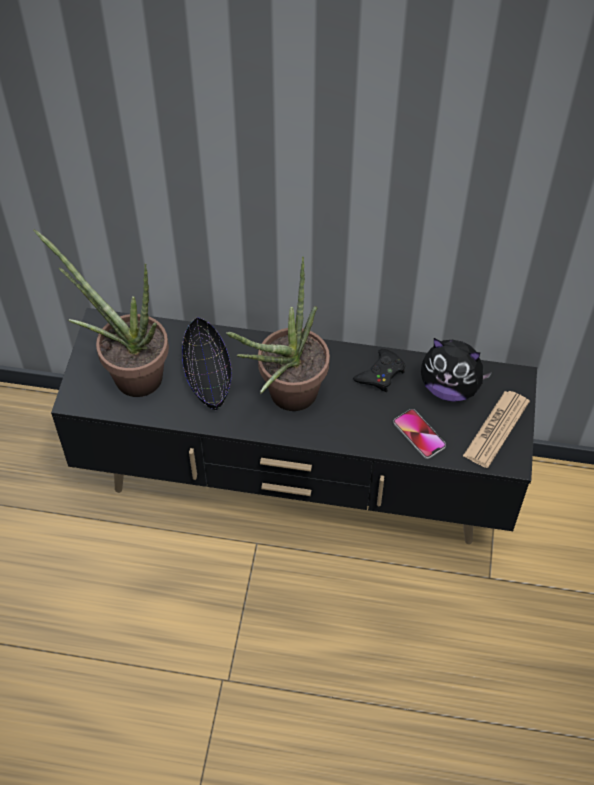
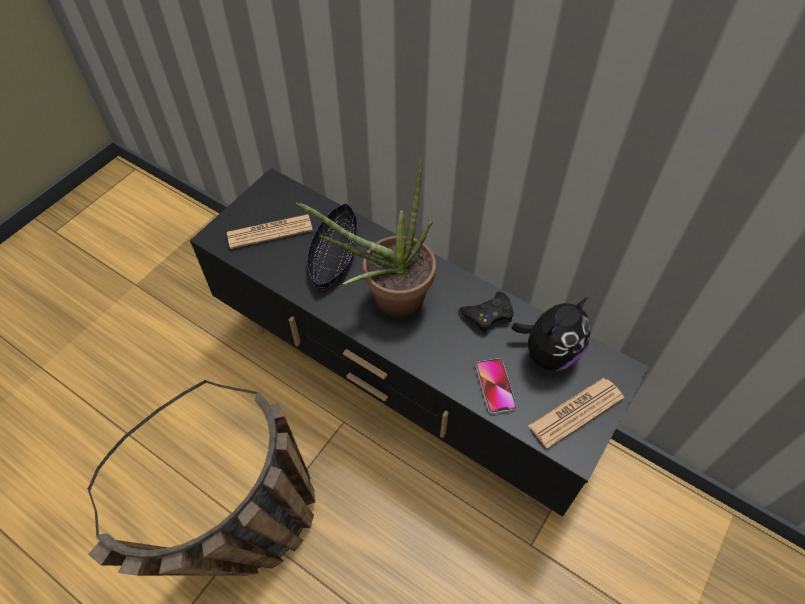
camera: 25 degrees right, 0 degrees up
potted plant [33,229,169,397] -> newspaper [227,214,313,249]
plush toy [421,338,492,402] -> plush toy turned 90 degrees counterclockwise [512,297,591,371]
none -> basket [88,380,315,576]

